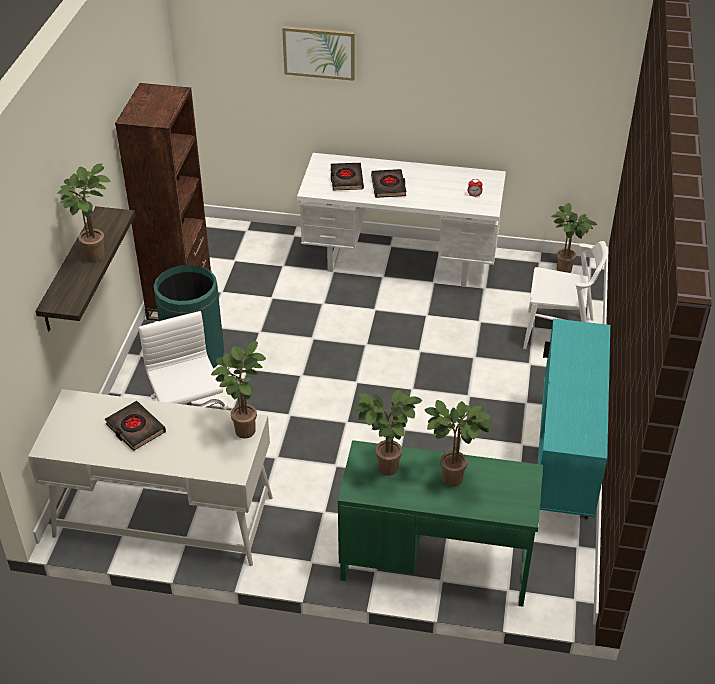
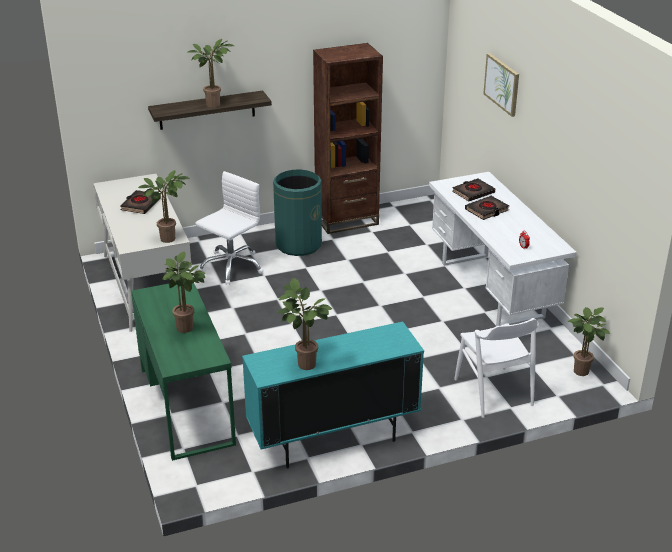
camera: 60 degrees right, 10 degrees down
potted plant [352,390,422,476] -> potted plant moved to [277,278,332,370]

